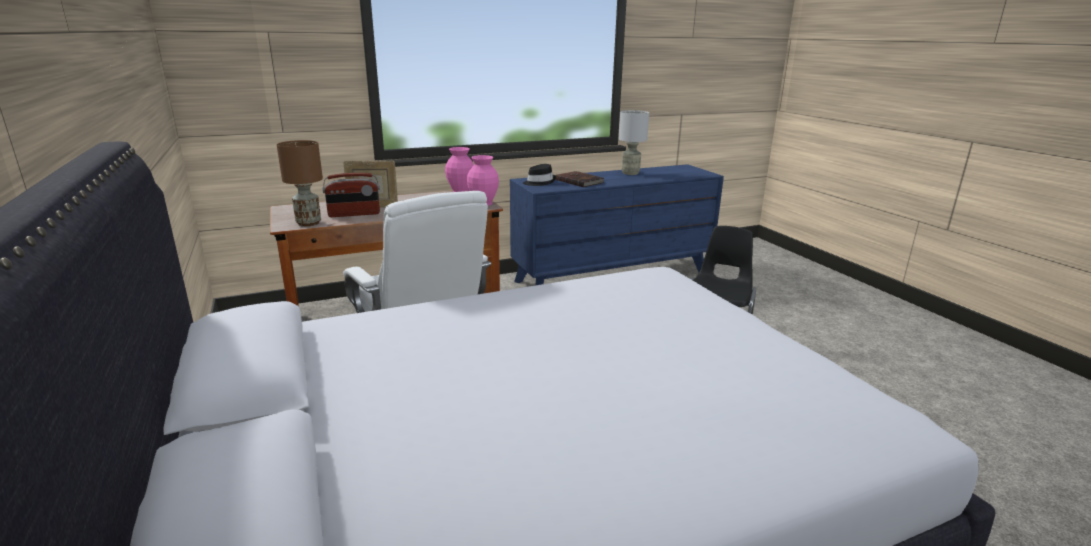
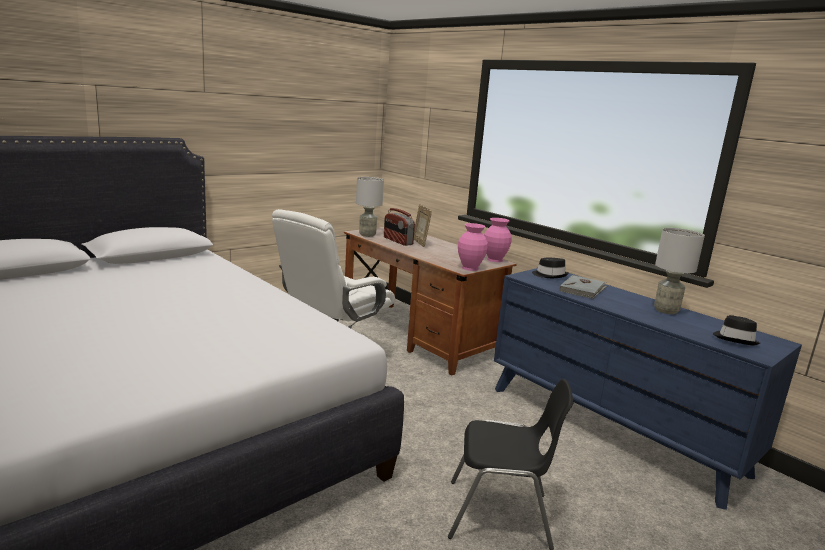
camera: 70 degrees right, 5 degrees down
brown table lamp [277,140,323,226] -> grey table lamp [356,177,384,237]
brown book [556,171,604,187] -> grey book [559,275,607,299]
none -> black hat [713,315,760,345]

